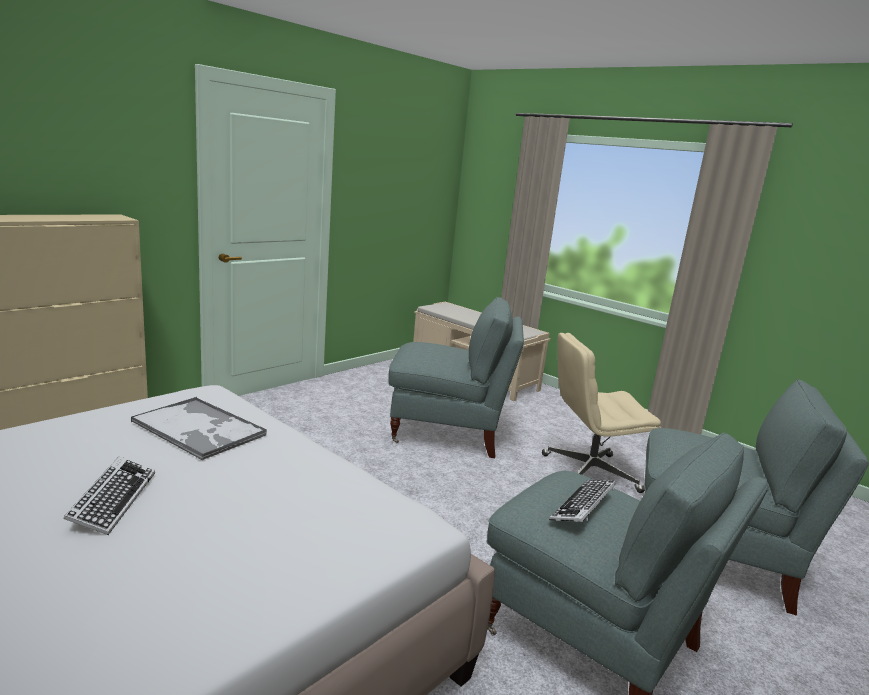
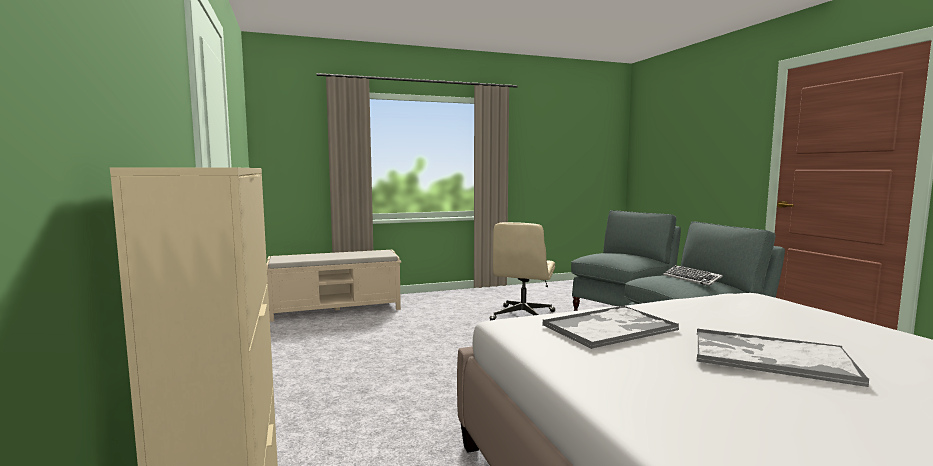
camera: 60 degrees left, 10 degrees down
keyboard [63,456,155,535] -> tray [697,329,869,387]
grey armchair [388,297,524,458] -> none

